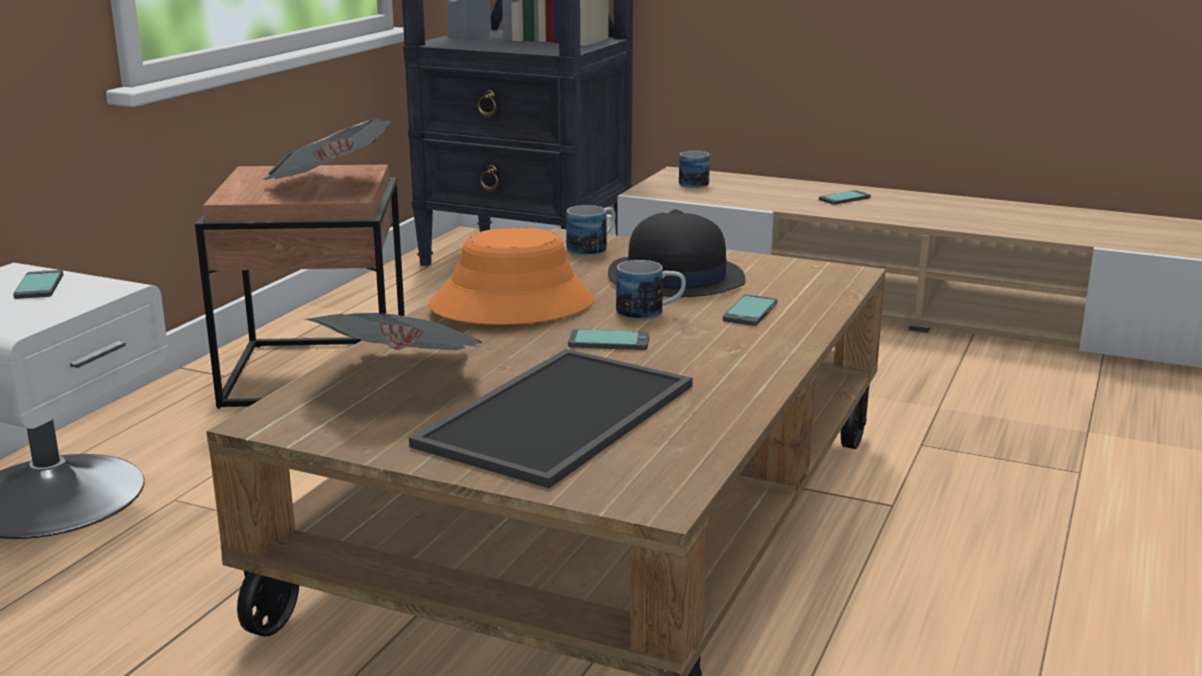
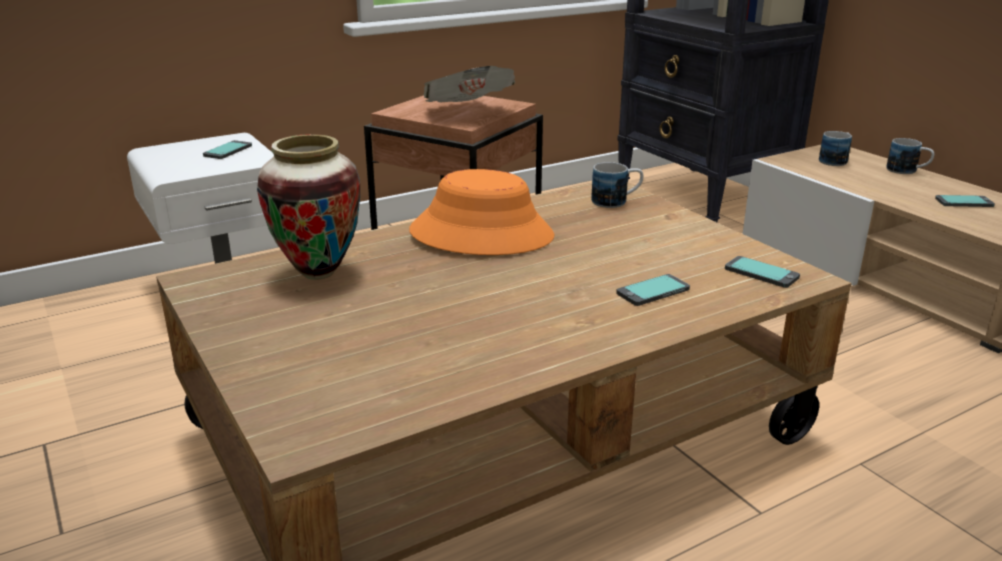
camera: 35 degrees right, 5 degrees up
newspaper [305,313,482,350] -> vase [257,134,360,280]
tray [409,349,693,488] -> none
phone [568,329,649,350] -> phone moved to [725,256,800,288]
black hat [608,209,746,297] -> none
mug [616,260,686,320] -> mug moved to [886,138,934,174]

